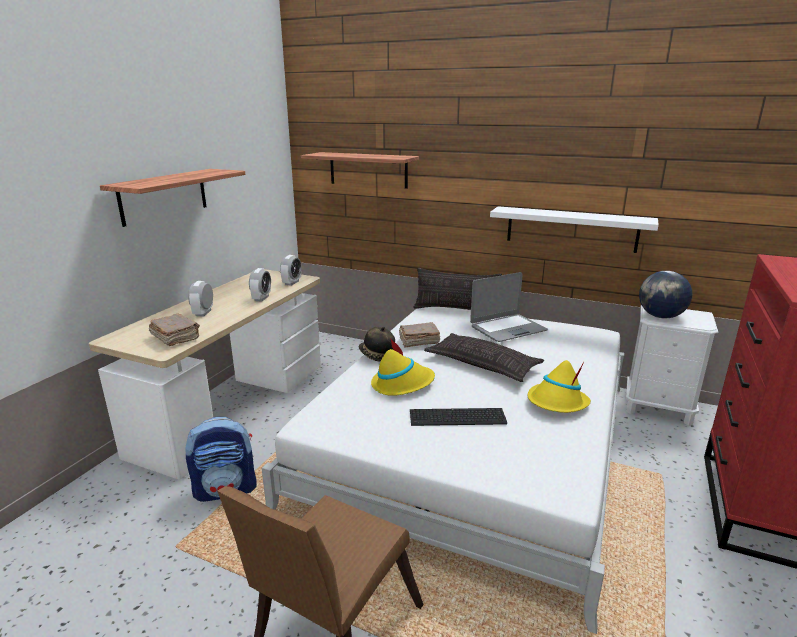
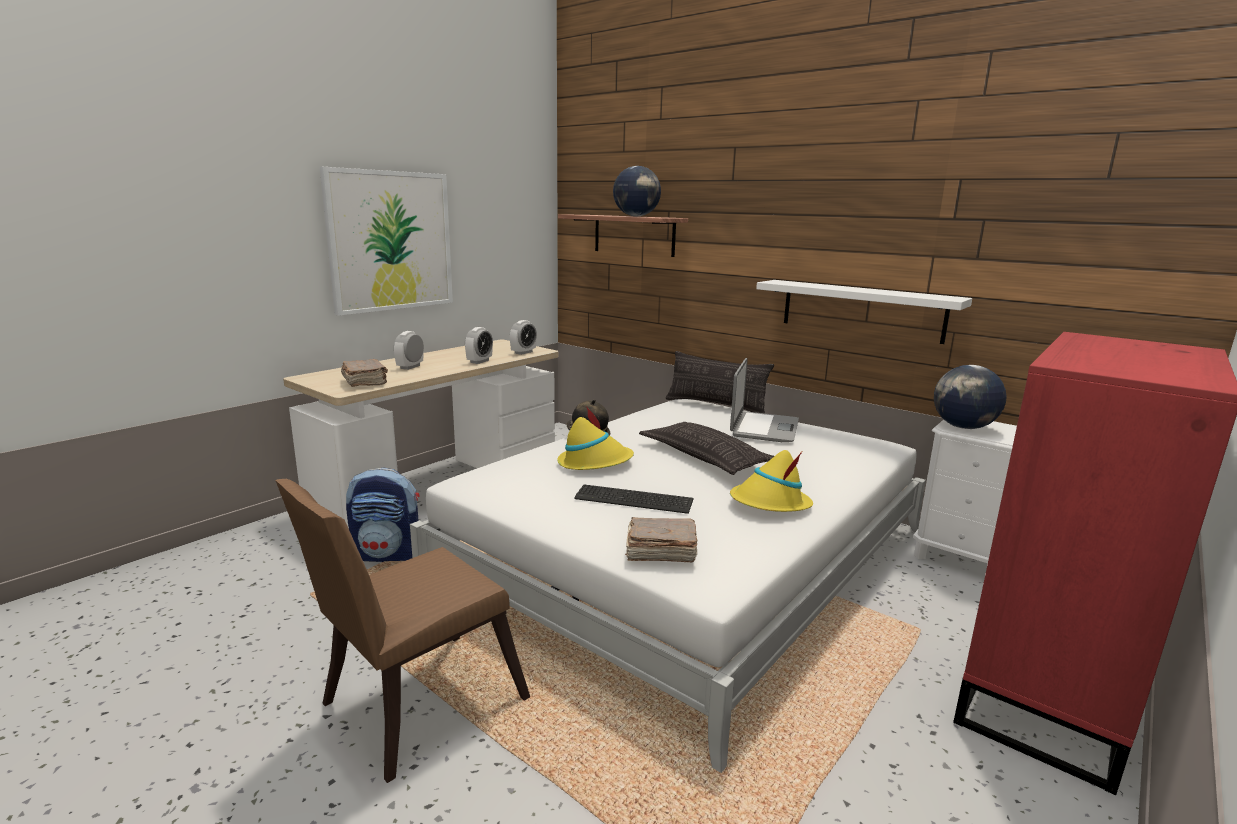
camera: 15 degrees right, 5 degrees down
shelf [100,169,245,227] -> picture [320,167,453,316]
brown book [399,322,440,347] -> brown book moved to [625,517,697,562]
laptop [470,272,548,342] -> laptop turned 60 degrees counterclockwise [730,358,799,442]
none -> globe [613,166,661,217]

